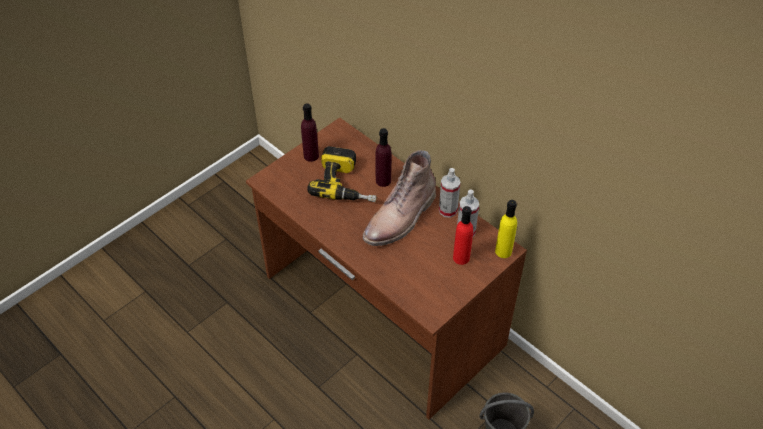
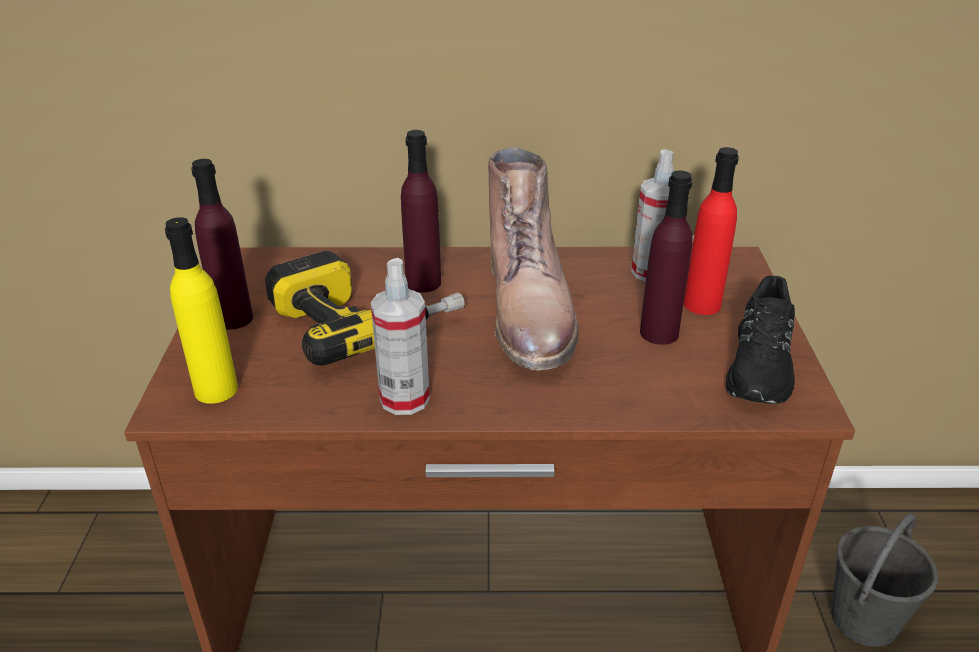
camera: 45 degrees left, 15 degrees down
spray bottle [439,168,461,218] -> spray bottle moved to [371,258,430,415]
yellow bottle [495,200,517,258] -> yellow bottle moved to [165,217,238,404]
none -> purple bottle [640,170,693,345]
none -> black shoe [726,275,795,404]

